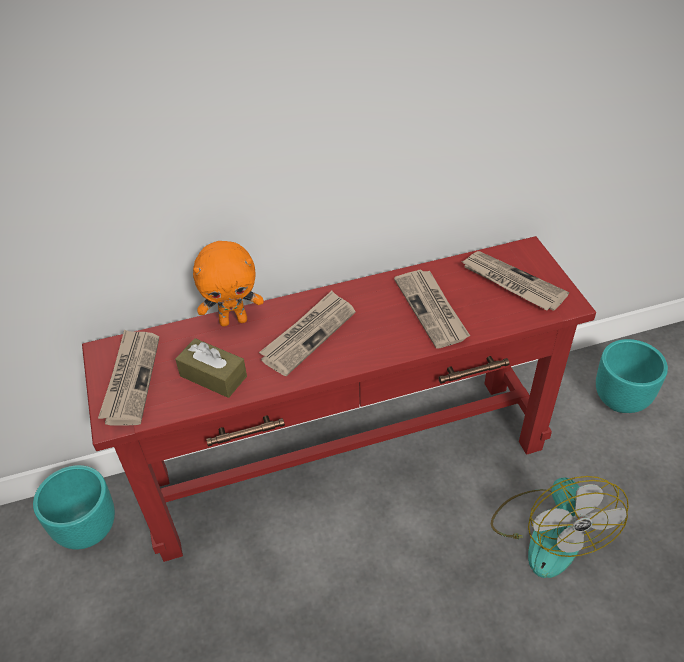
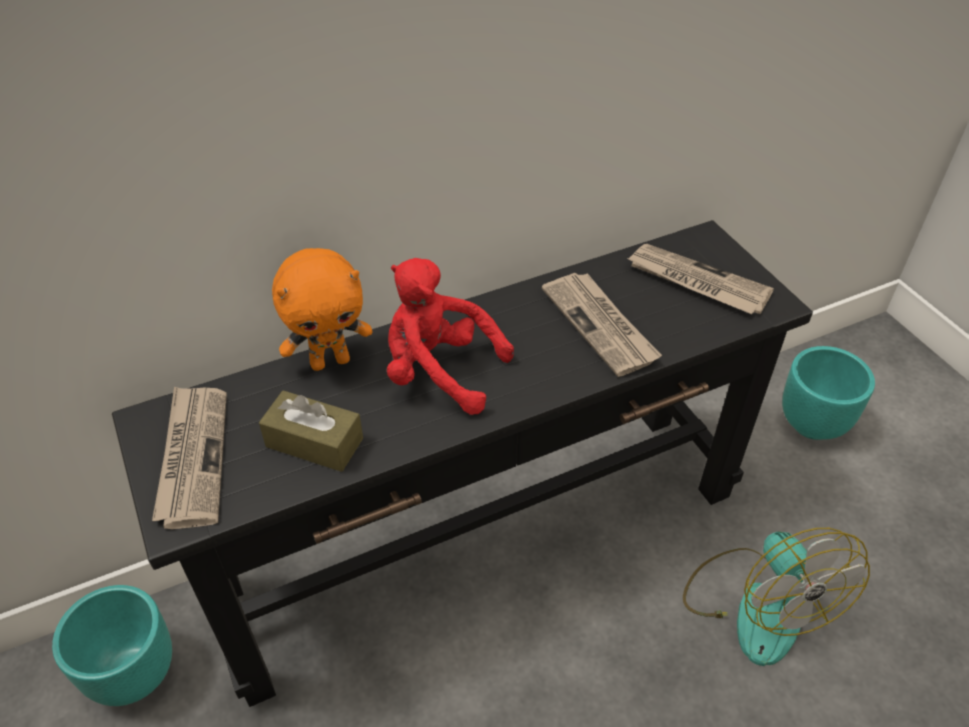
camera: 10 degrees left, 0 degrees up
red console table [82,236,596,562] -> black console table [112,220,813,707]
newspaper [259,291,355,376] -> red plush toy [387,258,514,415]

